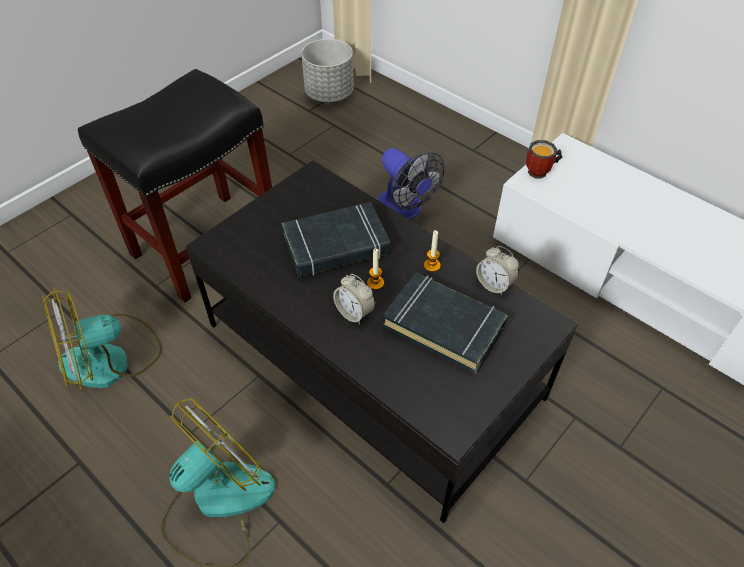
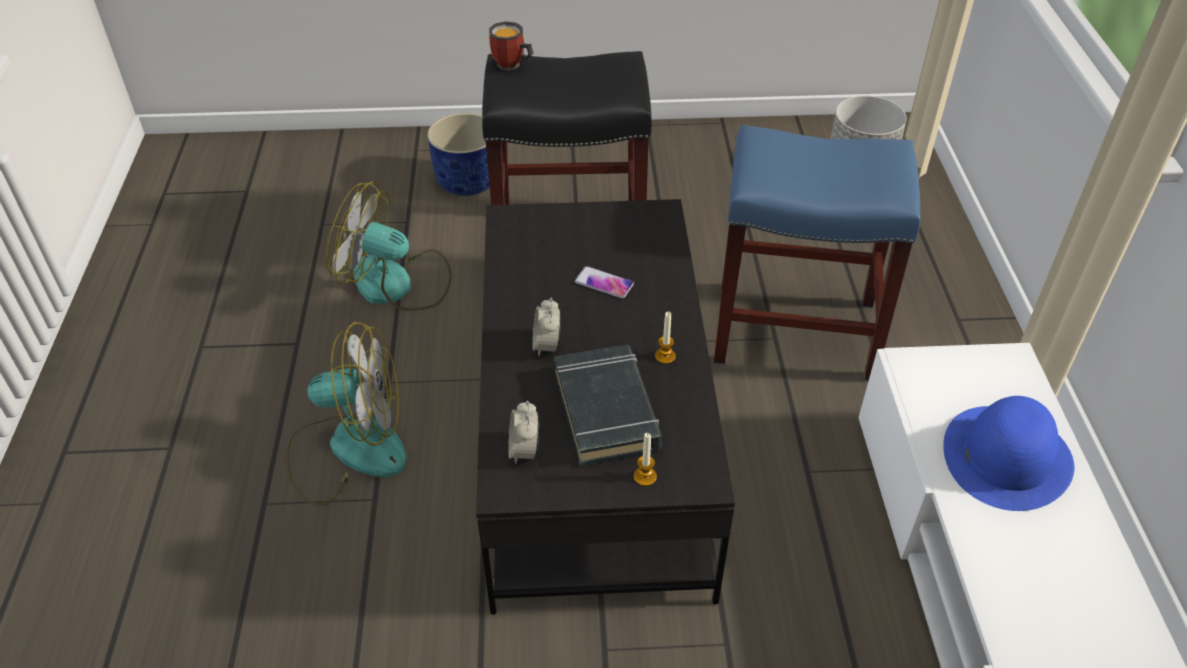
camera: 45 degrees right, 5 degrees down
black book [282,202,390,277] -> phone [574,266,634,298]
candle [367,249,384,290] -> candle moved to [634,433,657,486]
fan [377,148,444,220] -> blue stool [714,125,920,381]
alarm clock [476,246,519,295] -> alarm clock moved to [508,401,539,465]
mug [526,140,563,179] -> mug moved to [489,21,534,70]
none -> blue planter [427,113,490,196]
none -> blue hat [943,396,1074,511]

